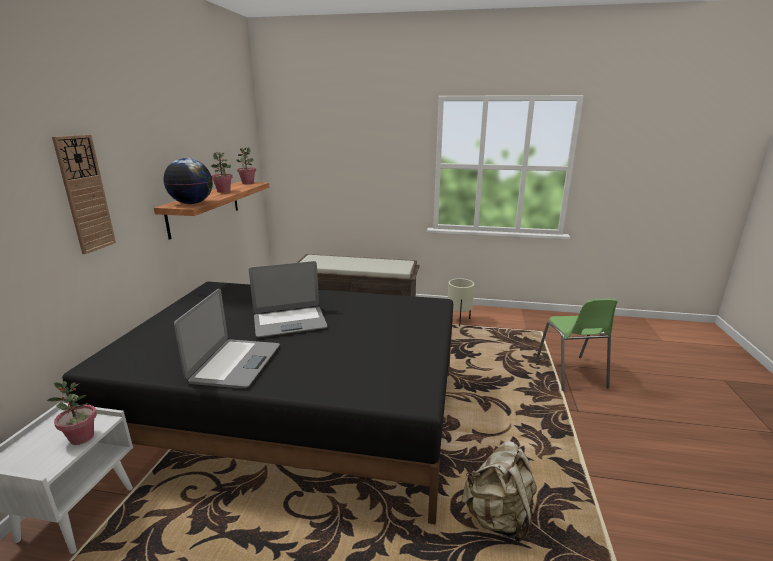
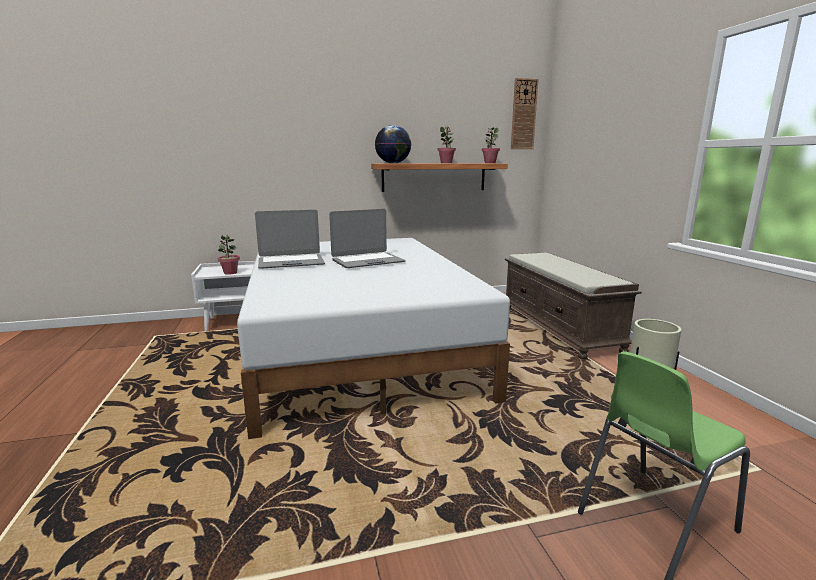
camera: 65 degrees right, 5 degrees down
wall clock [52,135,116,254] -> wall clock moved to [511,78,539,149]
black bed [62,282,453,525] -> white bed [237,238,510,439]
laptop [249,261,328,337] -> laptop turned 75 degrees counterclockwise [329,209,405,268]
beige backpack [462,441,537,543] -> none

